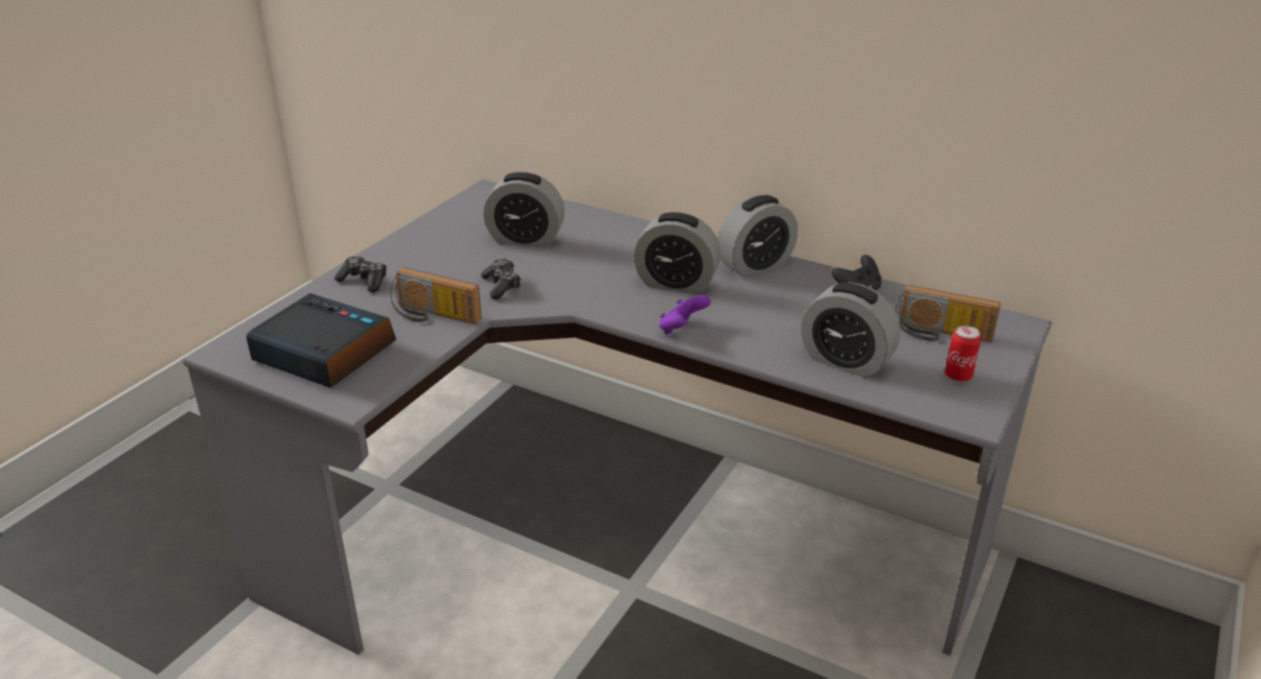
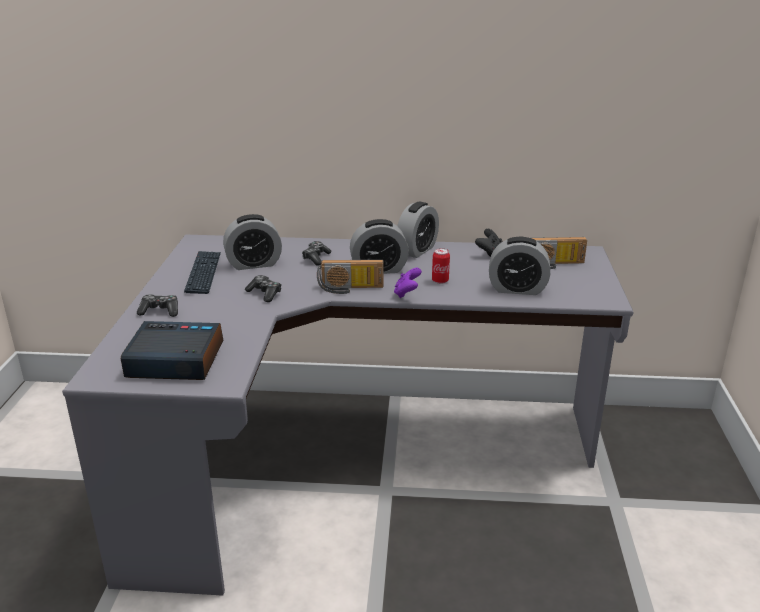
camera: 25 degrees left, 5 degrees down
radio [390,267,482,325] -> radio moved to [317,260,384,294]
can [945,325,981,382] -> can moved to [432,248,450,284]
none -> keyboard [184,251,221,294]
none -> game controller [302,241,331,265]

